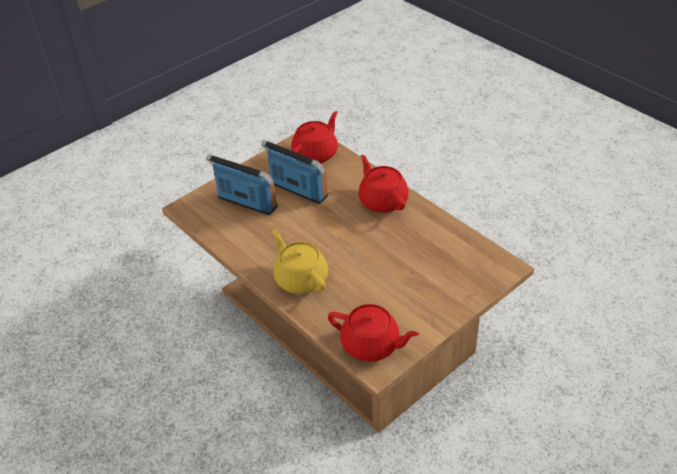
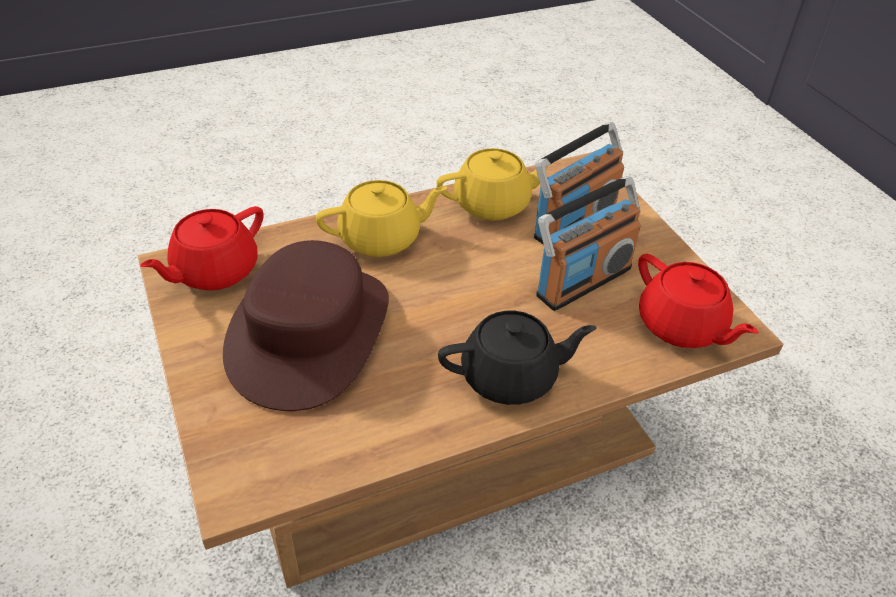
camera: 105 degrees right, 0 degrees up
red teapot [358,155,409,213] -> black teapot [438,311,597,405]
none -> brown hat [223,240,389,411]
none -> yellow teapot [436,148,549,220]

